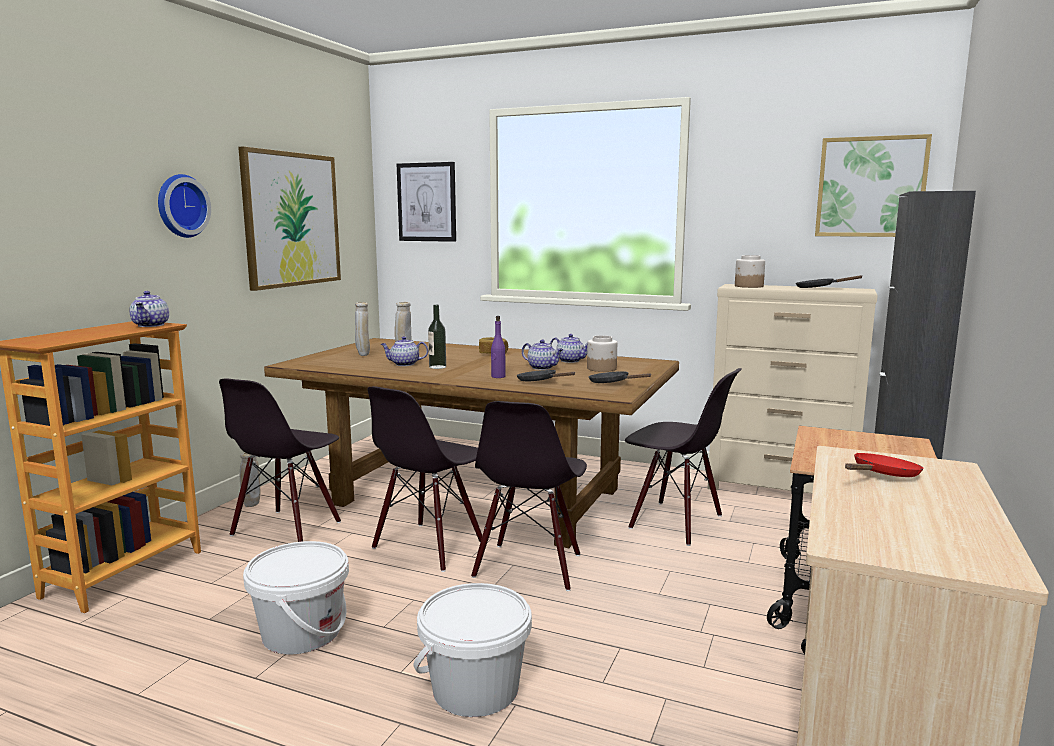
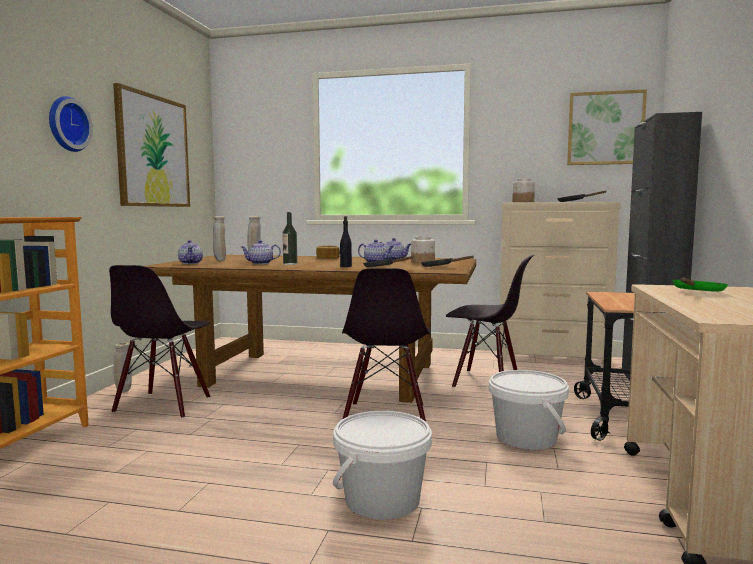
camera: 10 degrees left, 5 degrees down
teapot [129,291,169,327] -> teapot moved to [178,240,203,264]
white bucket [243,541,349,655] -> white bucket moved to [489,370,569,450]
black chair [367,386,482,572] -> none
picture [397,162,456,242] -> none
purple bottle [491,316,506,378] -> black bottle [340,216,352,267]
red frying pan [845,453,923,477] -> green frying pan [672,278,728,292]

